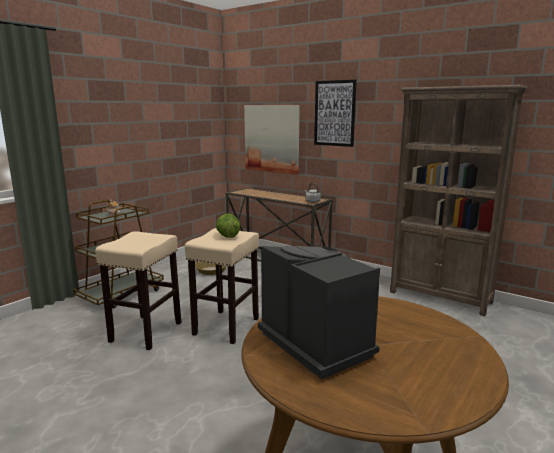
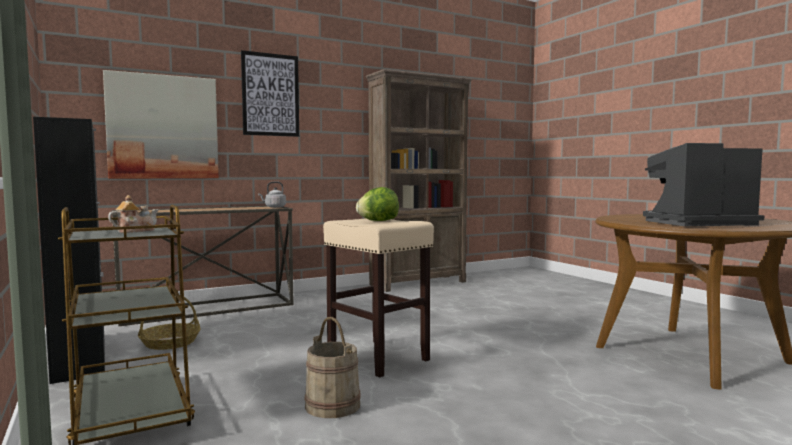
camera: 65 degrees left, 10 degrees down
beige stool [95,231,181,350] -> beige bucket [304,317,361,418]
none -> black cabinet [33,117,105,384]

